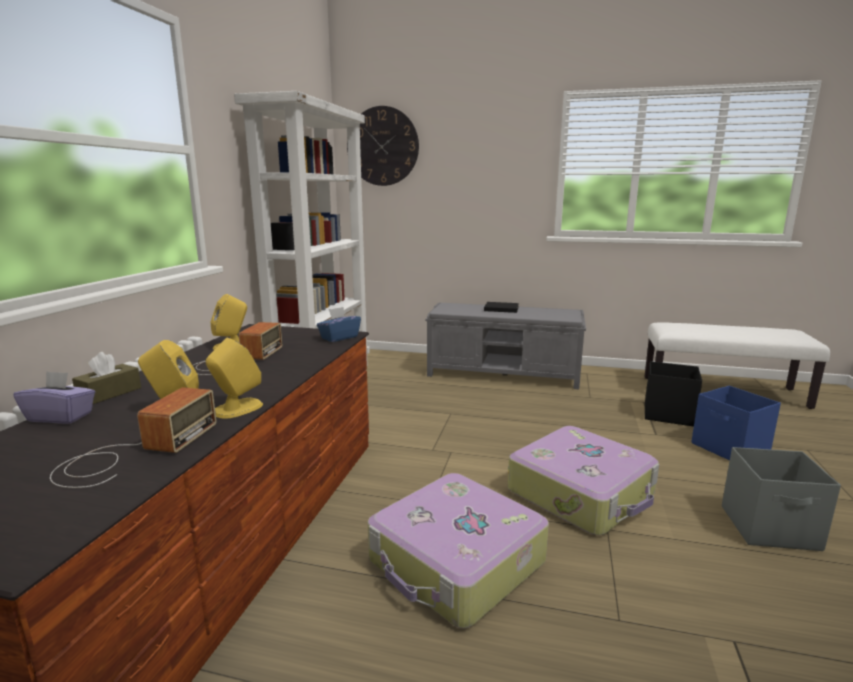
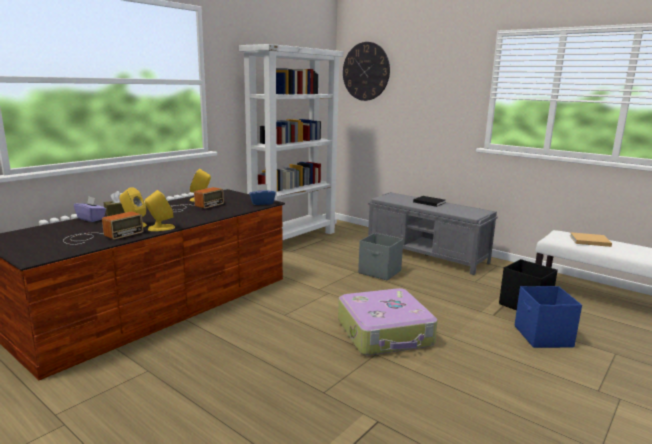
camera: 25 degrees right, 0 degrees up
suitcase [368,473,549,628] -> none
grey storage box [722,447,841,551] -> grey storage box moved to [358,233,403,280]
none -> beige book [570,232,612,247]

